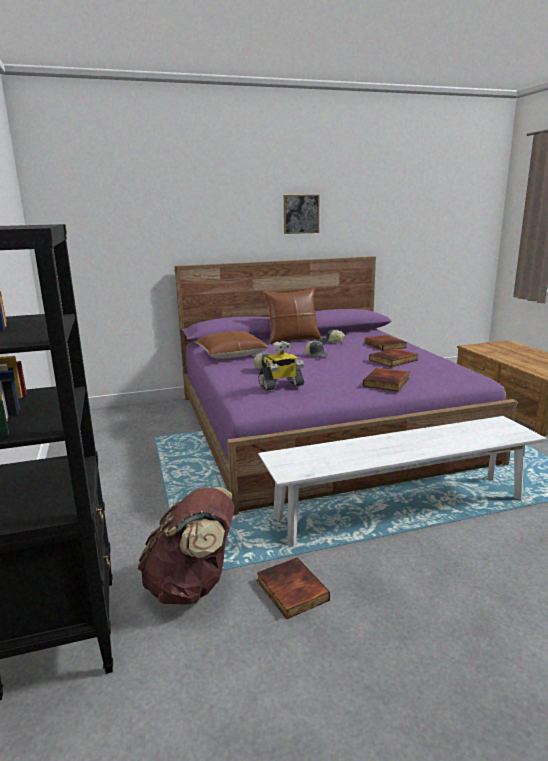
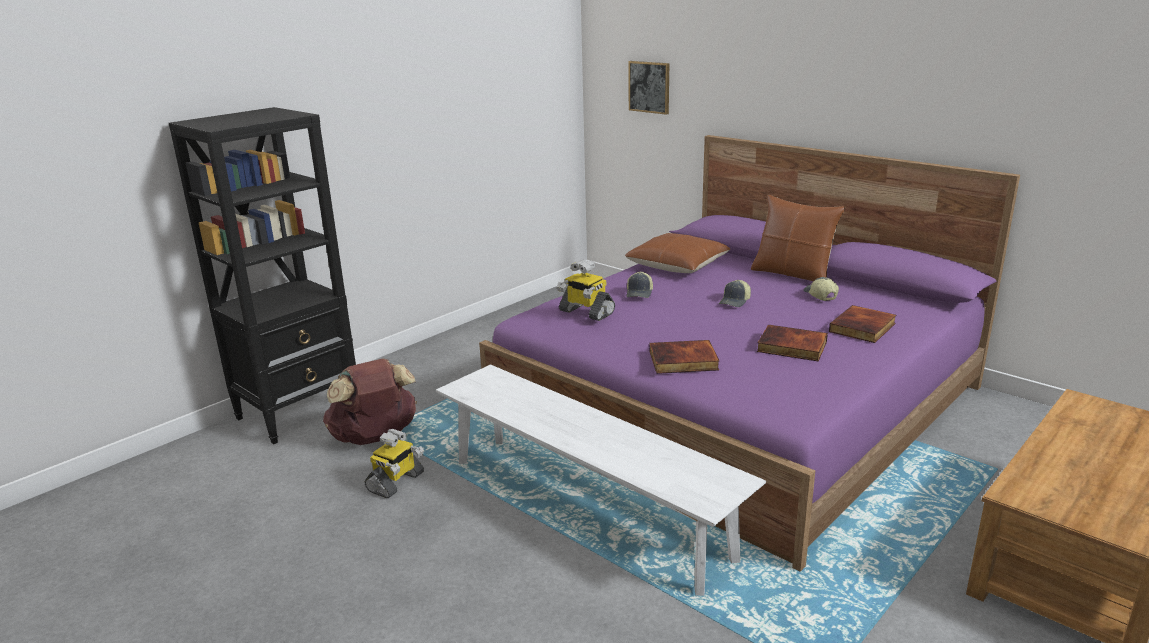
camera: 60 degrees right, 5 degrees up
book [257,557,330,619] -> toy robot [365,429,424,498]
picture [284,195,319,234] -> picture moved to [629,61,669,115]

